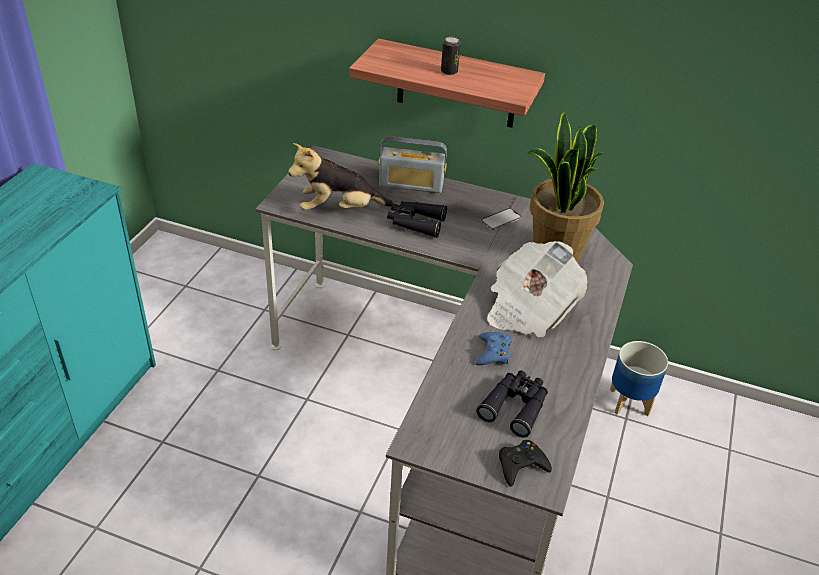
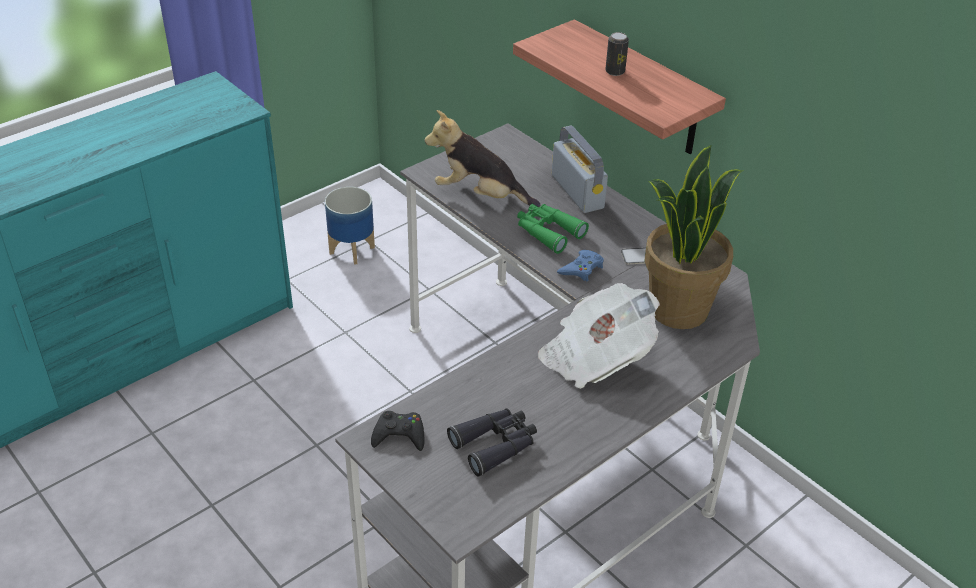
camera: 30 degrees right, 0 degrees up
radio [379,136,447,193] -> radio turned 150 degrees counterclockwise [552,126,608,213]
black binoculars [387,201,447,238] -> green binoculars [517,204,589,254]
blue game controller [475,332,512,365] -> blue game controller moved to [557,250,604,281]
black game controller [499,440,552,487] -> black game controller moved to [371,411,425,451]
planter [610,341,668,416] -> planter moved to [325,187,375,265]

